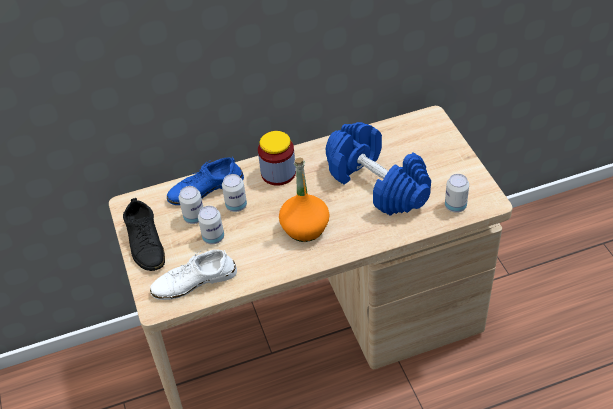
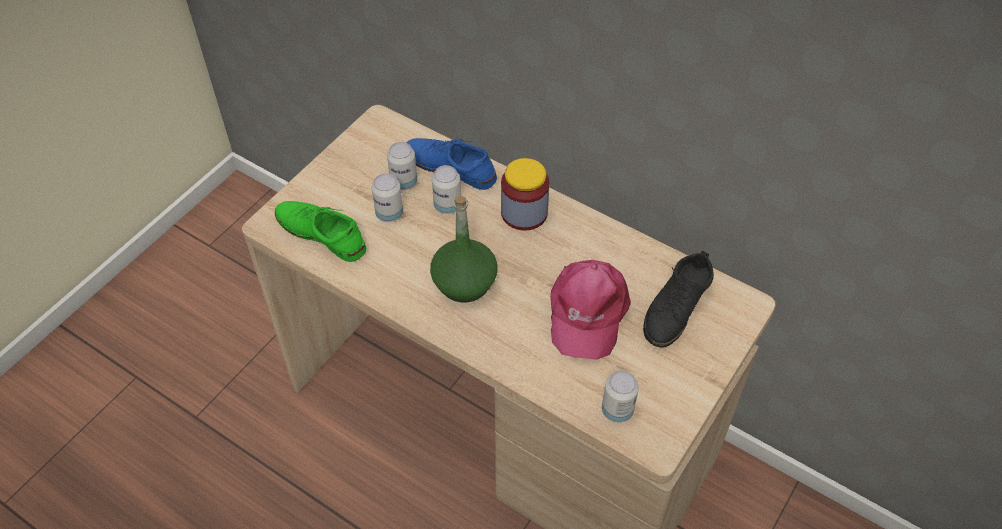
camera: 50 degrees right, 5 degrees up
black shoe [123,198,165,271] -> black shoe moved to [643,251,714,348]
white shoe [150,250,237,300] -> green shoe [275,201,366,262]
orange bottle [279,157,330,242] -> green bottle [430,196,497,302]
blue dumbbell [326,122,431,216] -> pink cap [550,260,631,359]

